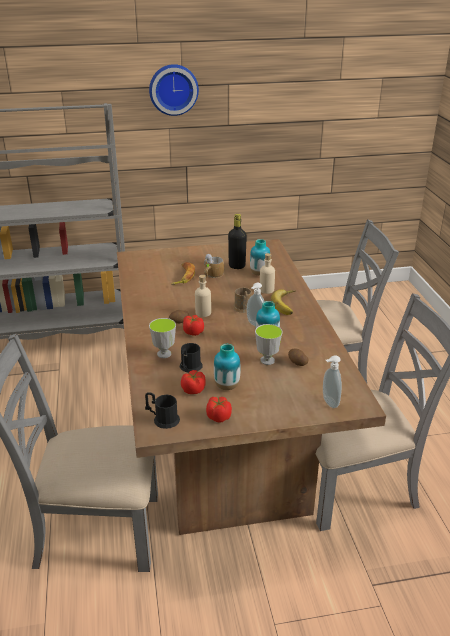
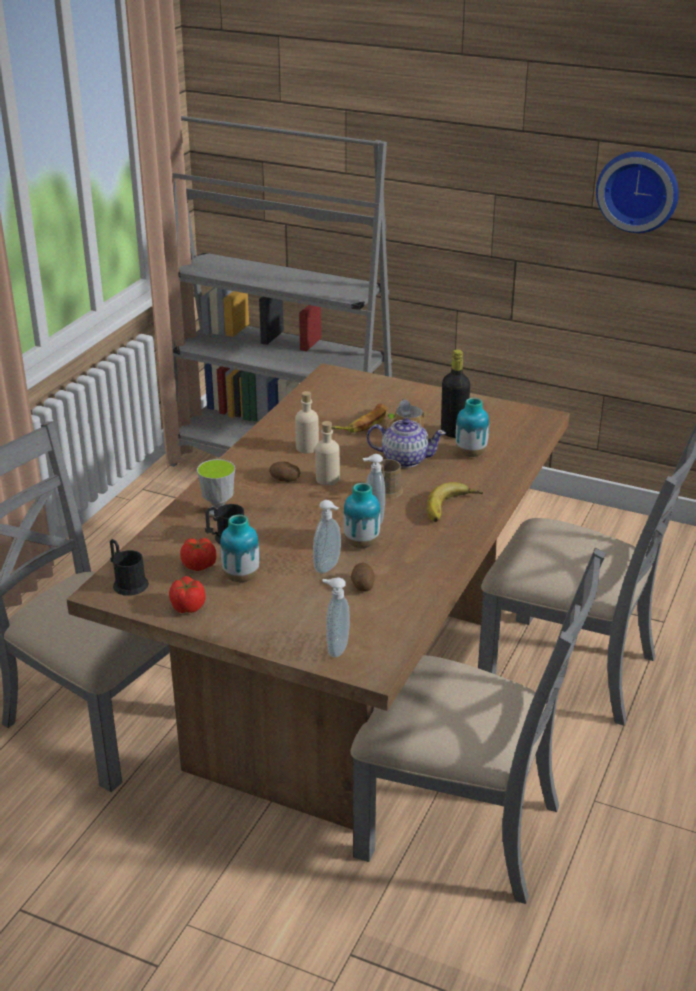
camera: 35 degrees right, 0 degrees up
wall clock [149,64,199,116] -> wall clock moved to [596,151,679,233]
tomato [183,315,204,336] -> none
cup [255,324,282,365] -> soap dispenser [313,500,341,574]
beige bottle [260,253,275,294] -> beige bottle moved to [295,391,319,454]
none -> teapot [367,418,446,468]

